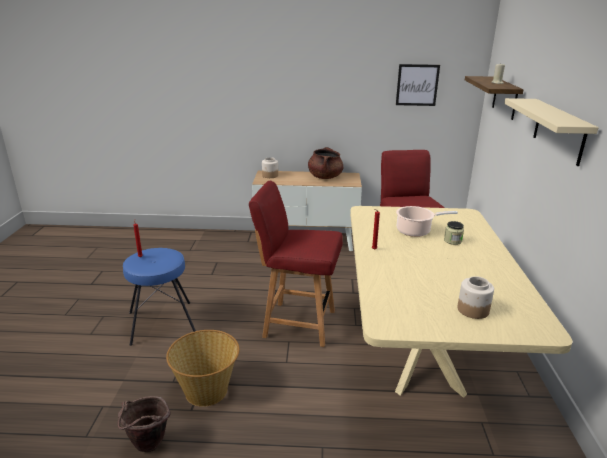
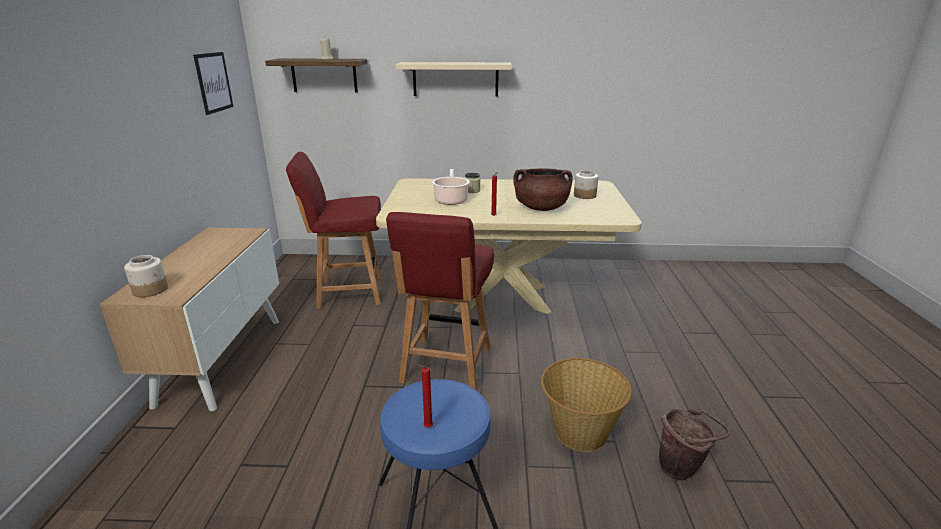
camera: 90 degrees left, 0 degrees up
brown cooking pot [308,147,343,179] -> brown cooking pot moved to [513,168,573,211]

